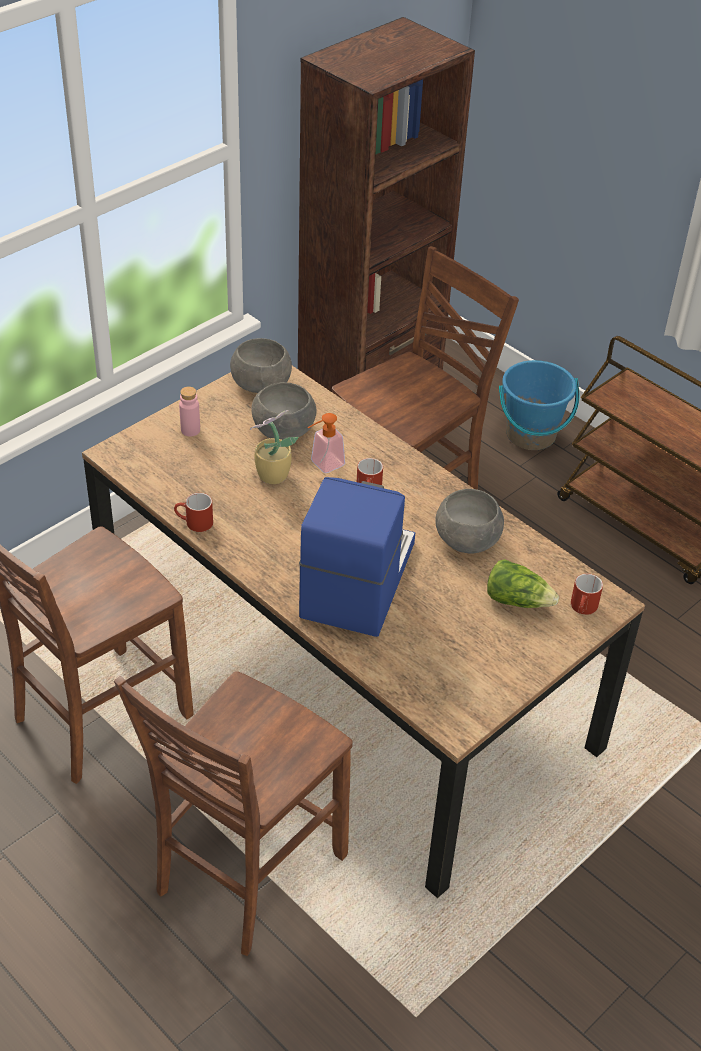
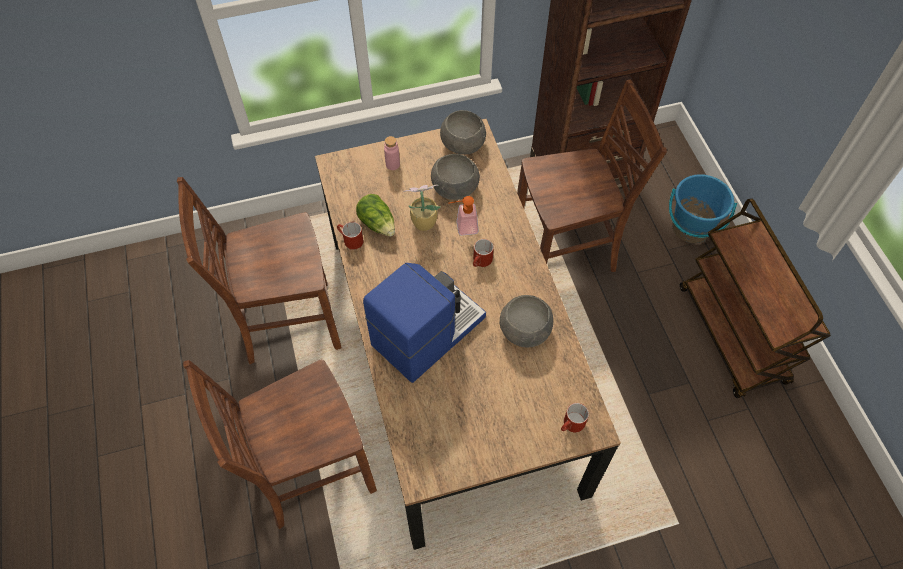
camera: 30 degrees right, 15 degrees up
lettuce [487,559,559,608] -> lettuce moved to [356,194,395,237]

